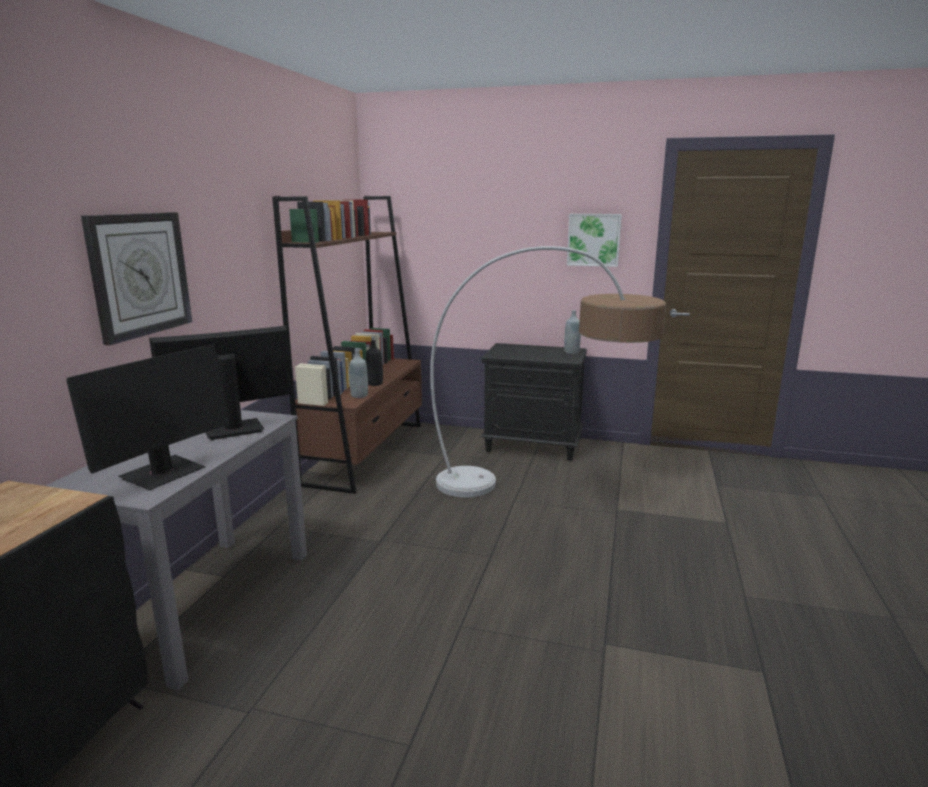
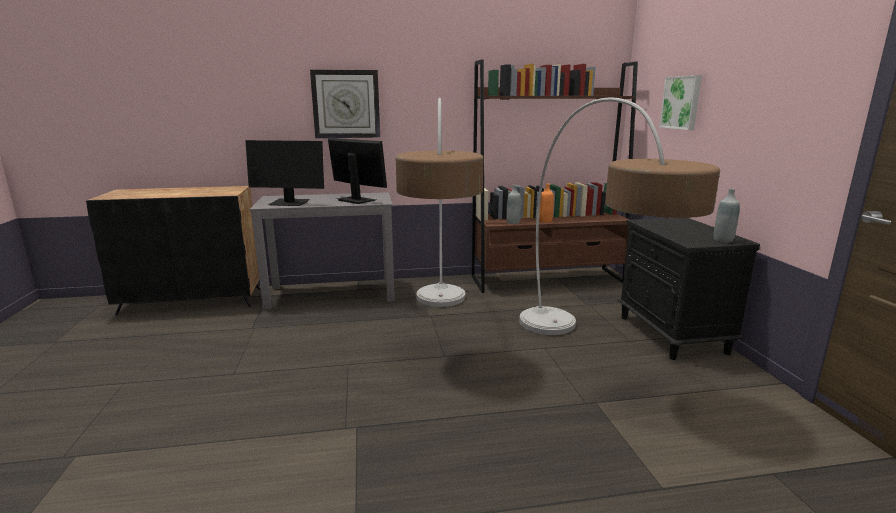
camera: 65 degrees right, 0 degrees up
black bottle [366,340,383,386] -> orange bottle [539,184,554,222]
picture [567,214,622,267] -> picture moved to [659,75,702,130]
none -> floor lamp [396,98,484,307]

